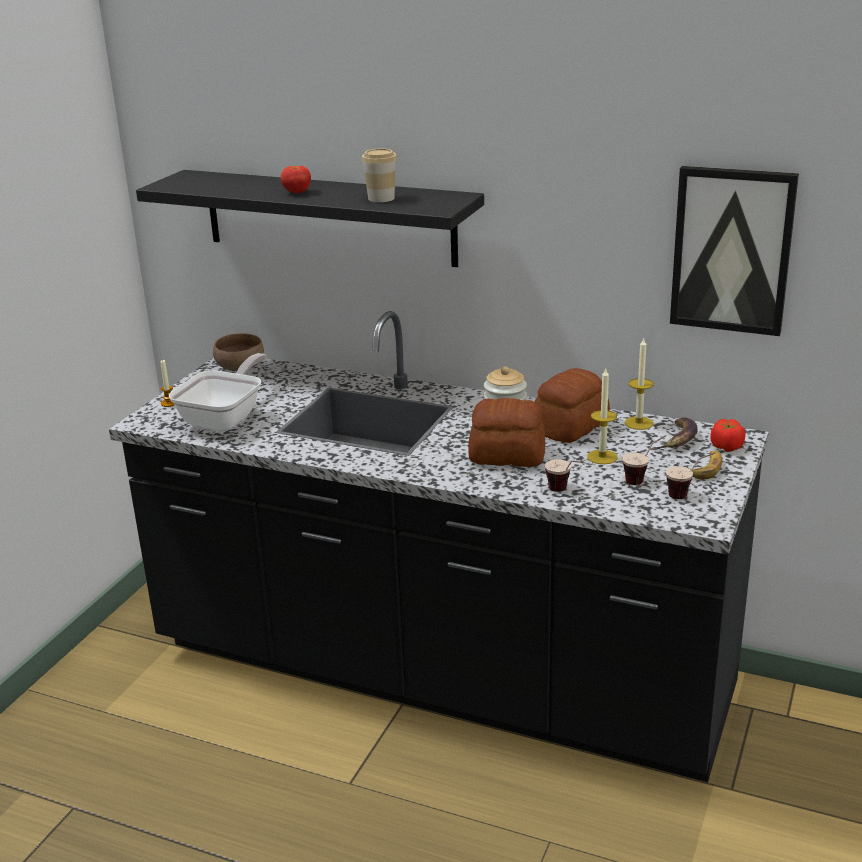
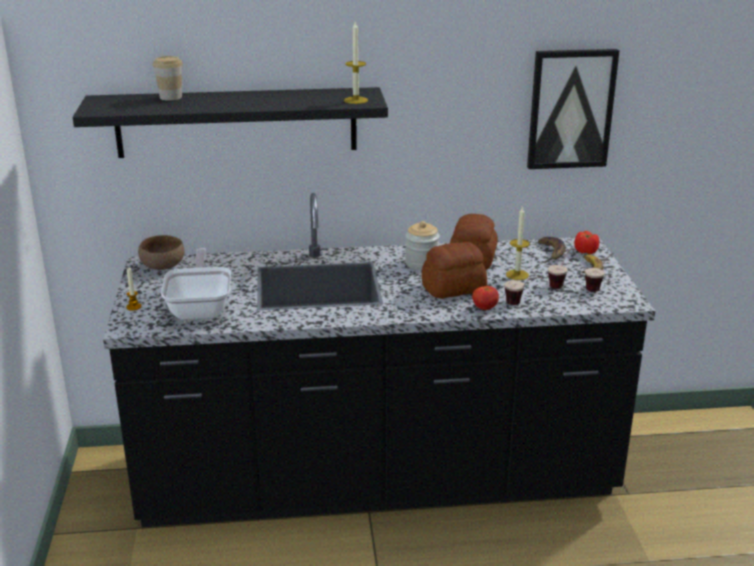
camera: 30 degrees left, 0 degrees up
tomato [281,166,311,193] -> tomato moved to [472,286,499,310]
cup [361,148,397,202] -> cup moved to [153,56,183,101]
candle [625,337,654,430] -> candle moved to [344,22,368,104]

